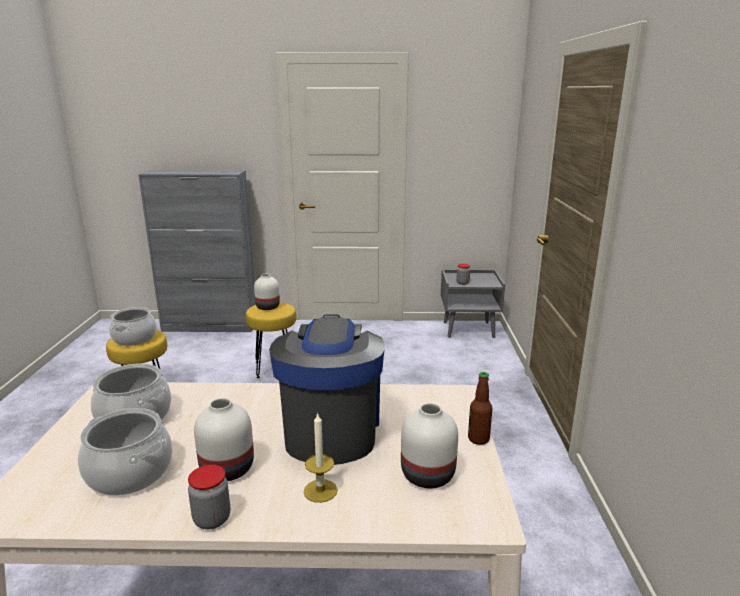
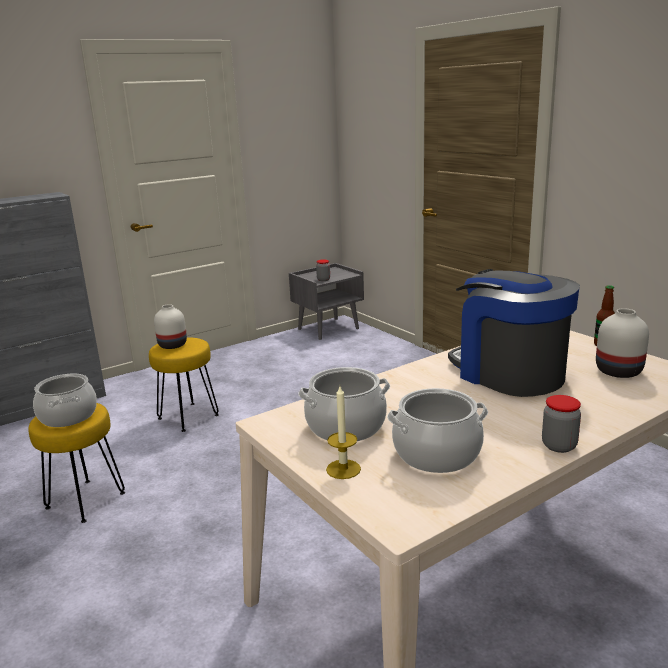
camera: 35 degrees left, 0 degrees up
white vase [194,398,254,481] -> none
candle [304,412,338,503] -> candle moved to [326,386,361,479]

